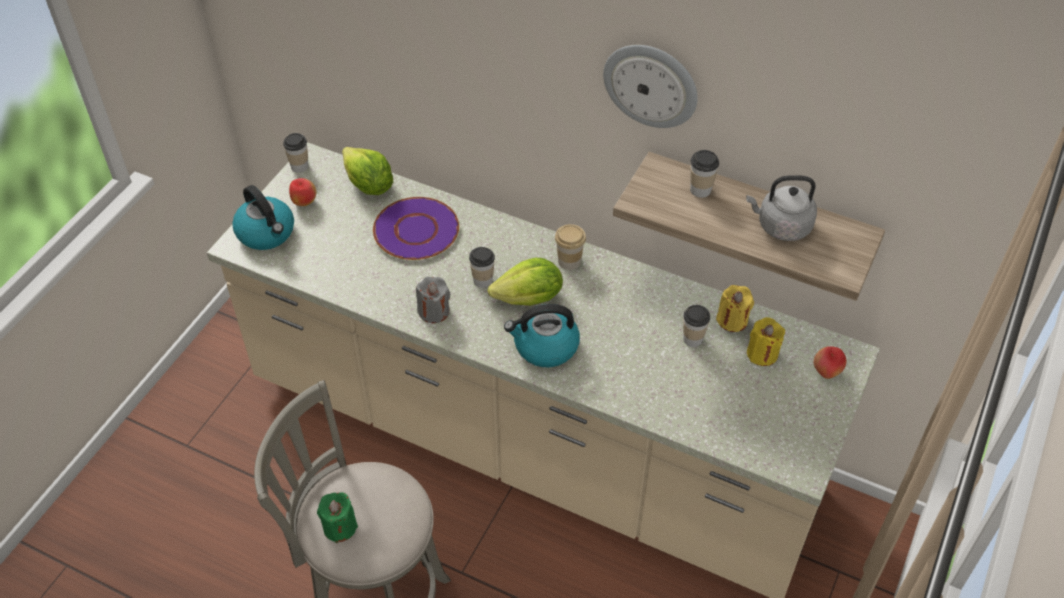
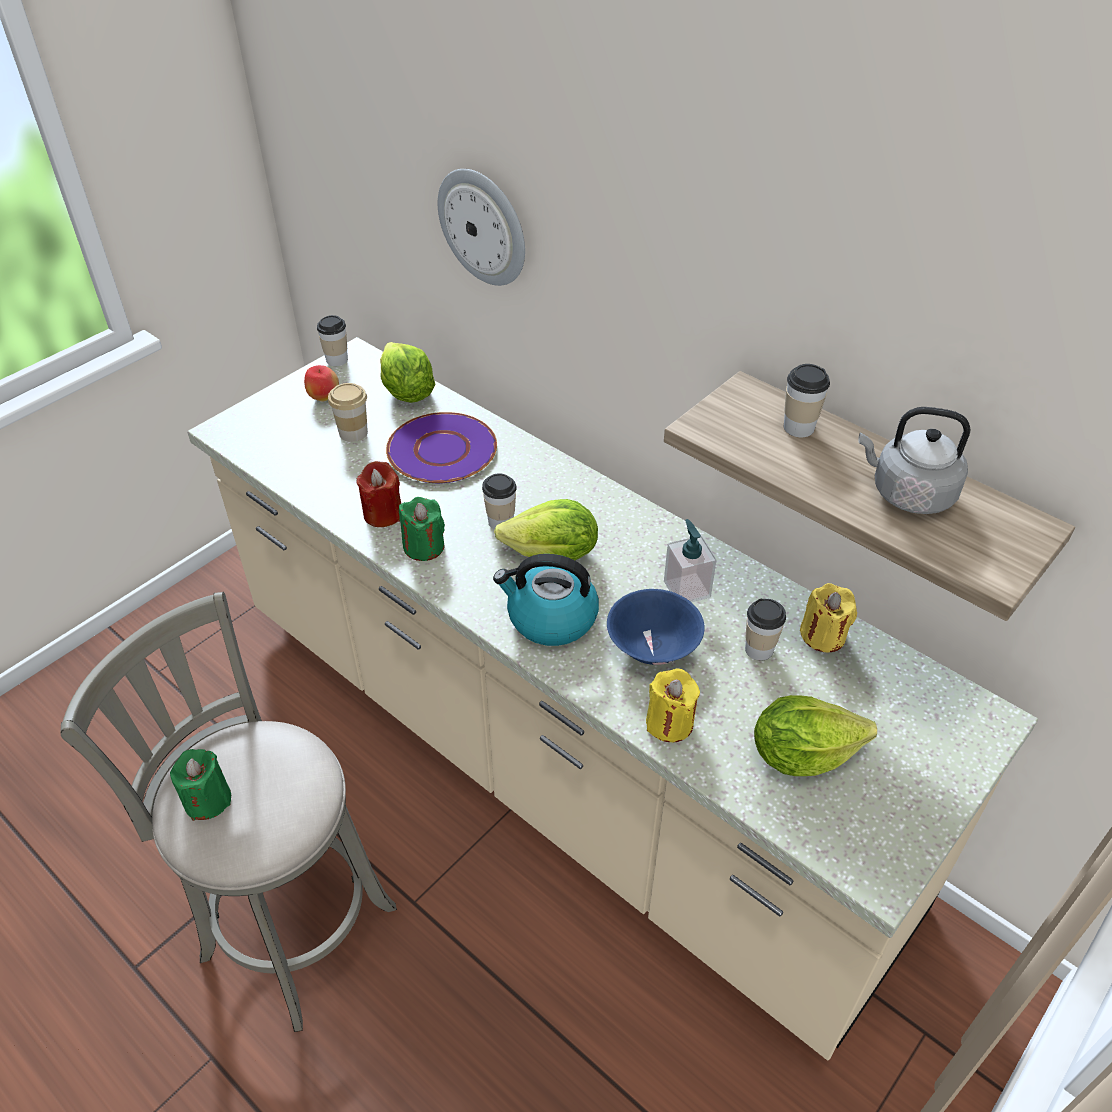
camera: 15 degrees right, 5 degrees down
kettle [232,185,294,250] -> none
grey candle [416,277,451,323] -> green candle [399,497,445,561]
cup [555,224,586,270] -> cup moved to [328,383,368,442]
wall clock [603,45,698,128] -> wall clock moved to [438,169,525,286]
yellow candle [747,317,785,366] -> yellow candle moved to [646,668,700,742]
apple [814,346,846,379] -> none
none -> red candle [356,461,401,527]
none -> blue bowl [607,589,705,665]
none -> soap dispenser [664,519,717,602]
none -> lettuce [754,695,877,776]

